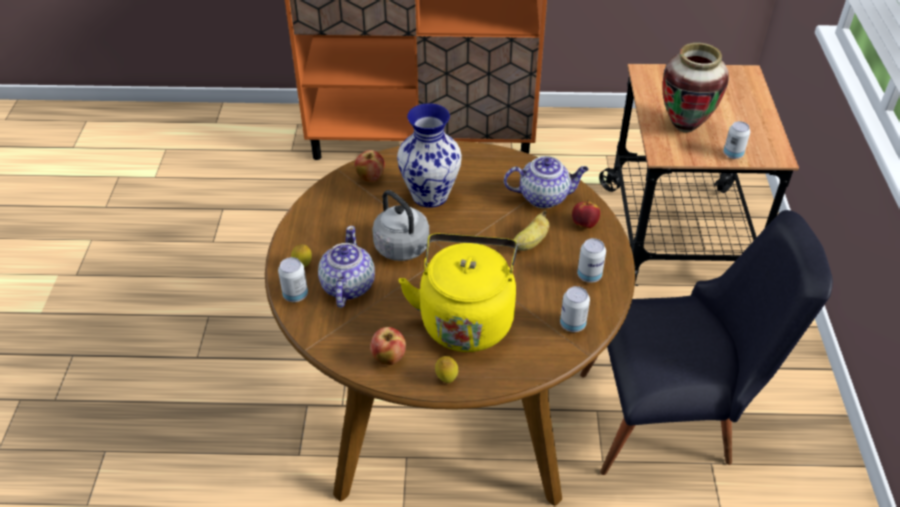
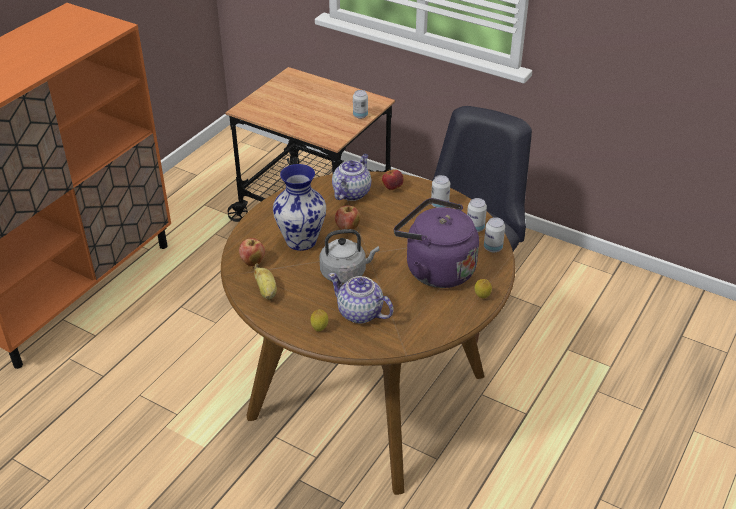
camera: 60 degrees left, 5 degrees down
can [278,257,308,302] -> can moved to [484,217,505,253]
apple [370,327,406,365] -> apple moved to [335,205,360,230]
yellow kettle [399,233,518,352] -> purple kettle [394,198,479,288]
banana [513,210,550,251] -> banana moved to [254,263,277,300]
vase [663,43,729,133] -> none

